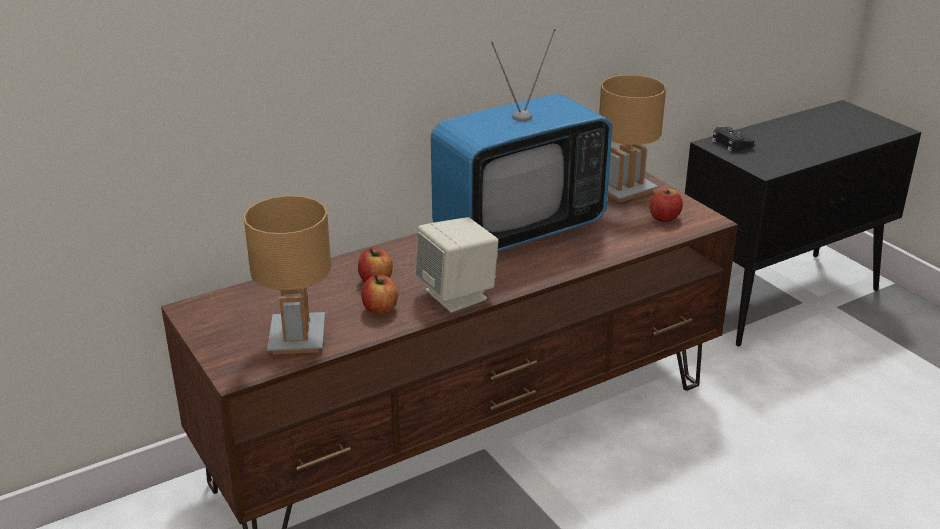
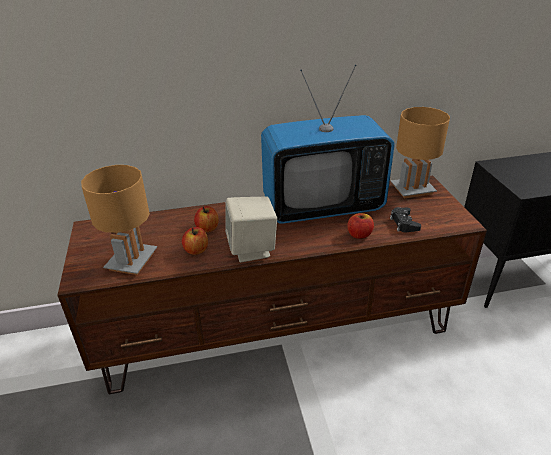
camera: 20 degrees right, 5 degrees up
apple [650,189,683,222] -> apple moved to [347,213,374,239]
black game controller [712,127,754,151] -> black game controller moved to [390,207,421,232]

